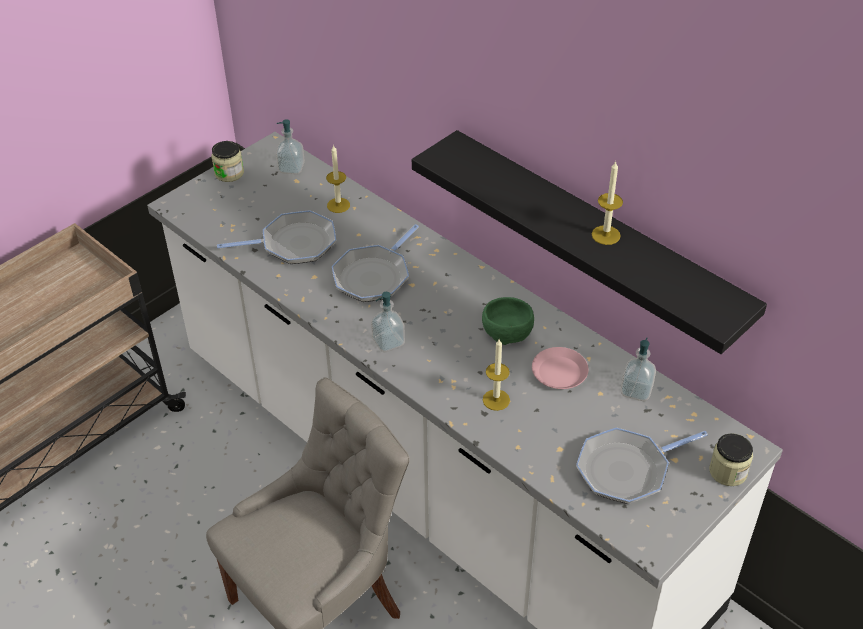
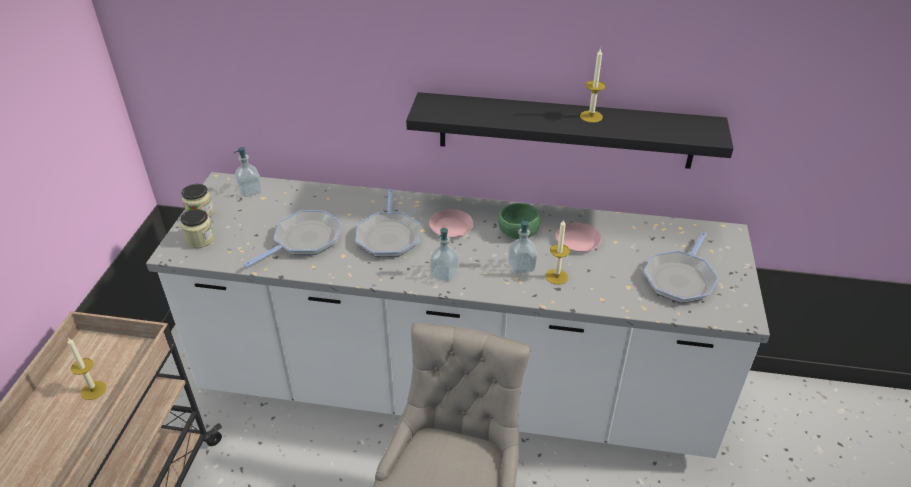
camera: 35 degrees left, 5 degrees down
candle [326,144,350,213] -> candle moved to [67,338,106,400]
soap dispenser [621,337,656,401] -> soap dispenser moved to [508,219,537,274]
jar [709,433,753,486] -> jar moved to [181,209,214,248]
none -> pink plate [429,209,474,238]

